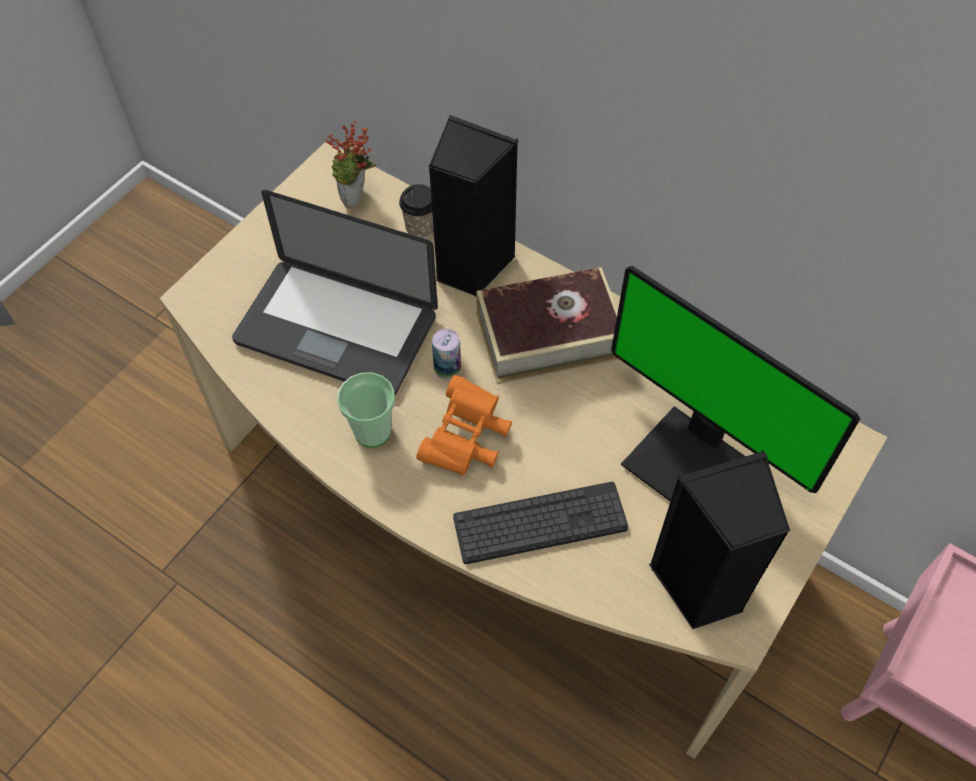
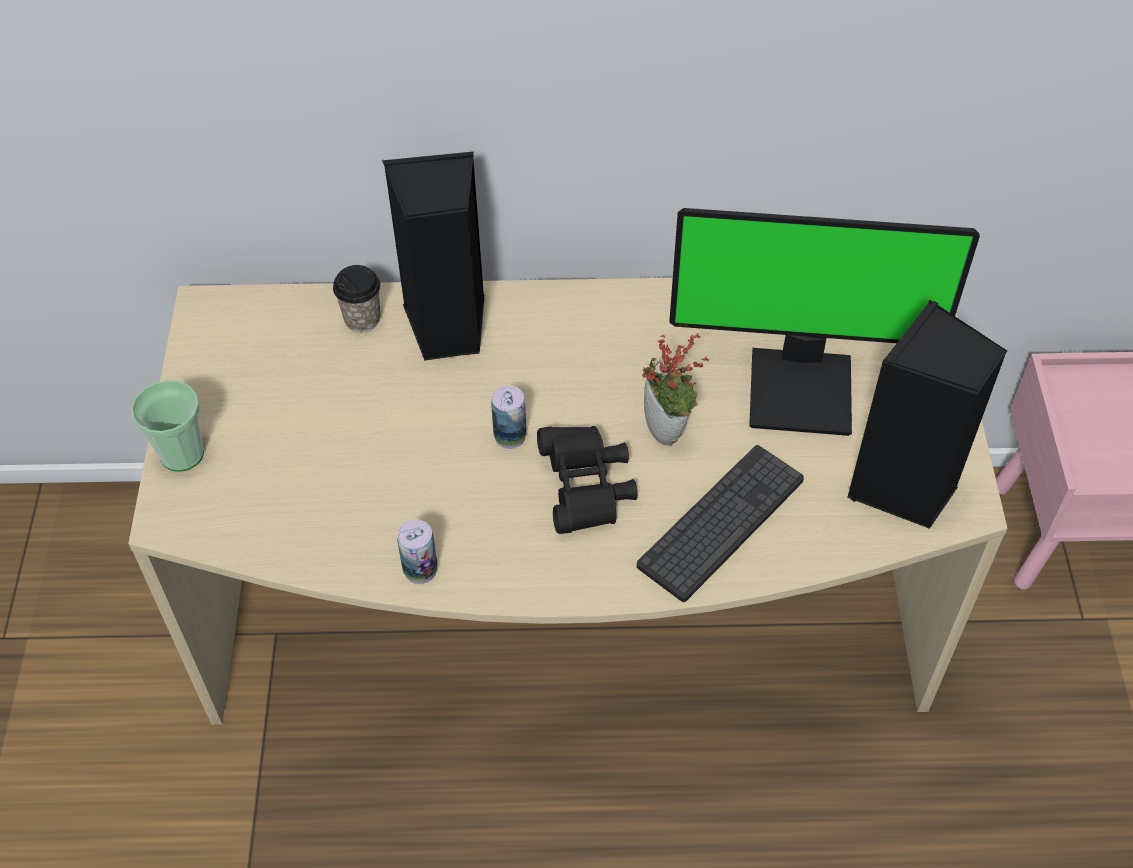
camera: 35 degrees left, 5 degrees down
laptop [232,190,438,395] -> none
potted plant [325,121,376,209] -> potted plant moved to [642,333,710,446]
cup [337,372,395,447] -> cup moved to [131,380,204,472]
orange binoculars [416,375,512,476] -> black binoculars [537,426,637,534]
book [476,267,620,384] -> none
none -> can [397,519,438,584]

